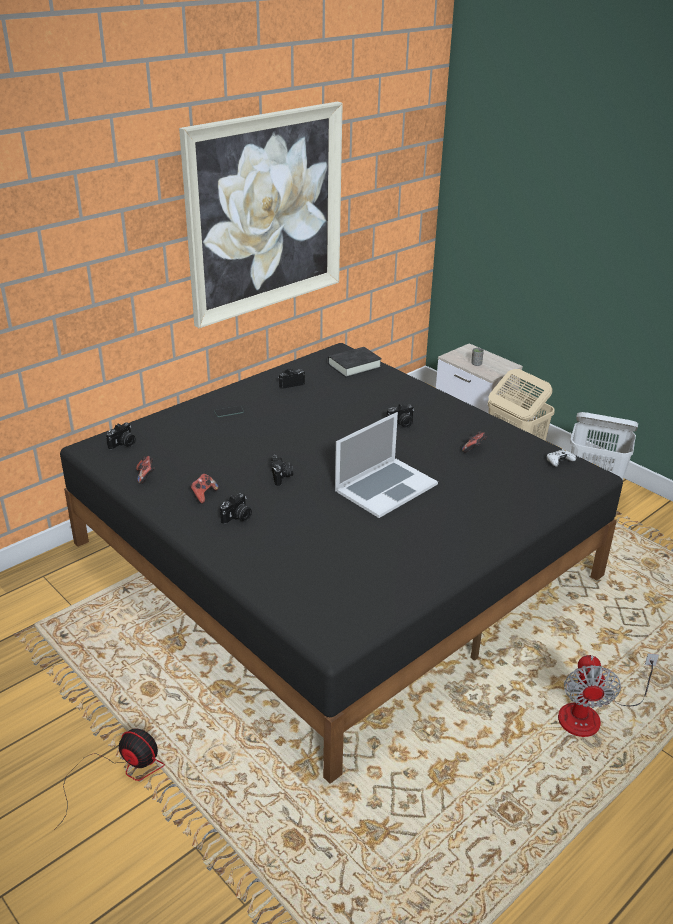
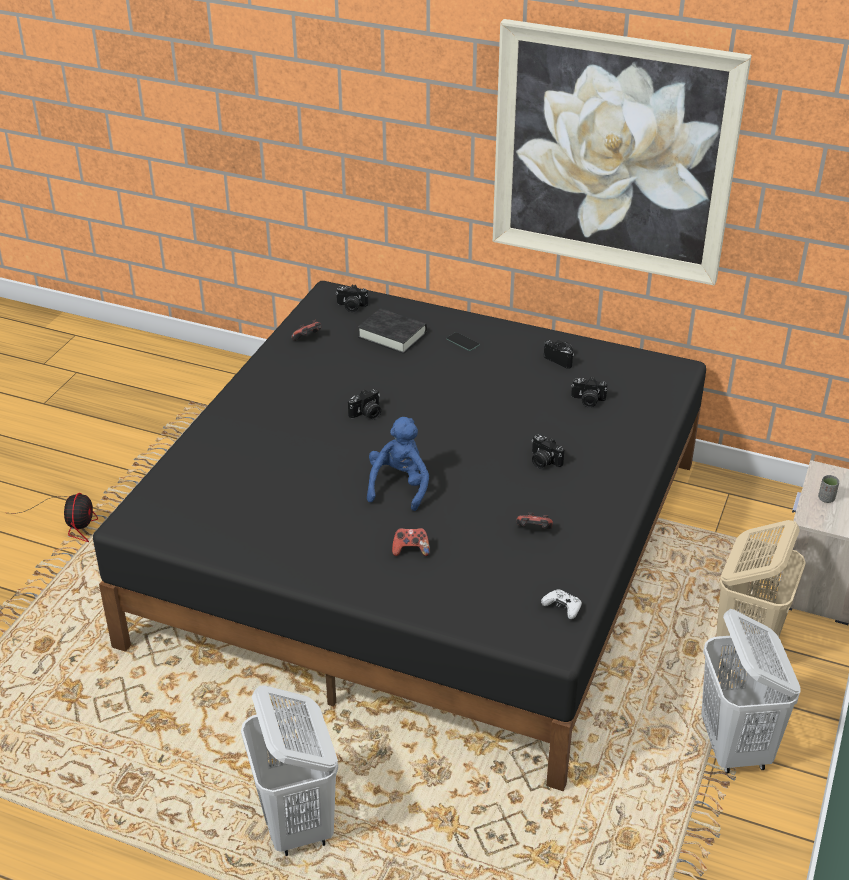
camera: 65 degrees right, 5 degrees up
game controller [190,474,219,504] -> game controller moved to [392,528,430,556]
camera [220,493,252,524] -> camera moved to [571,377,607,408]
black book [328,347,382,378] -> black book moved to [358,308,427,354]
laptop [335,412,438,518] -> blue plush toy [367,417,429,511]
fan [558,653,659,737] -> white laundry basket [241,686,338,856]

